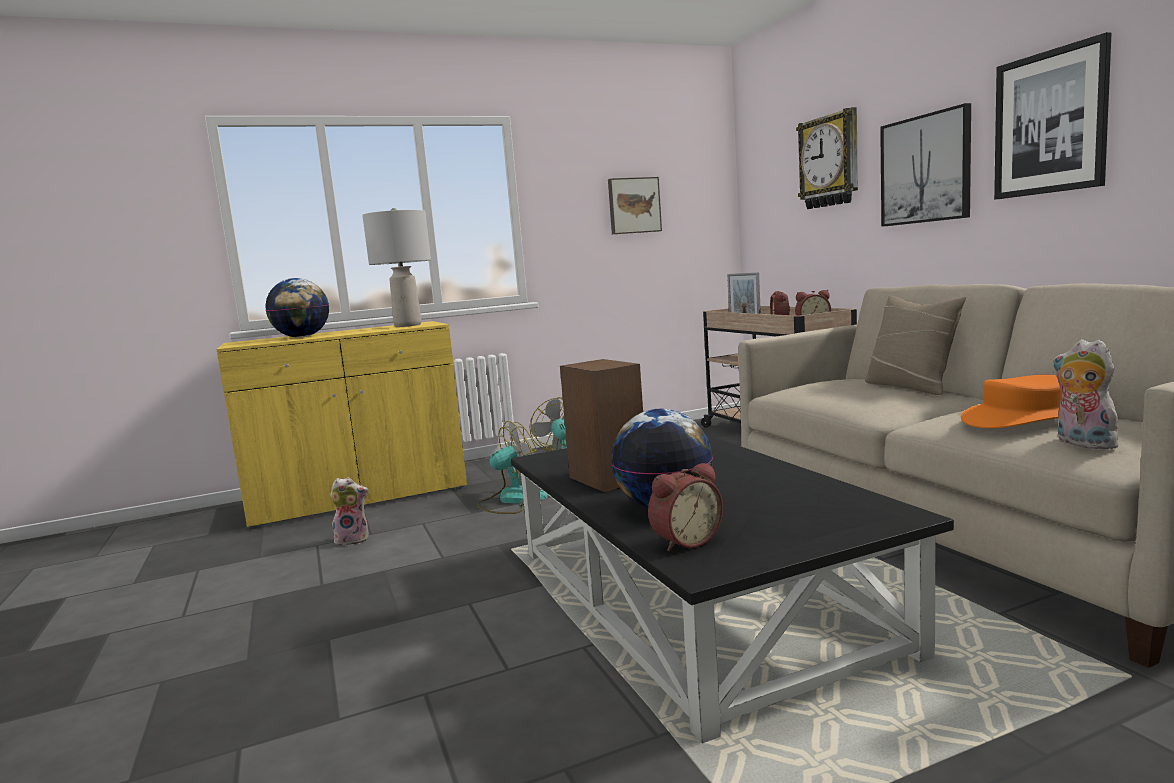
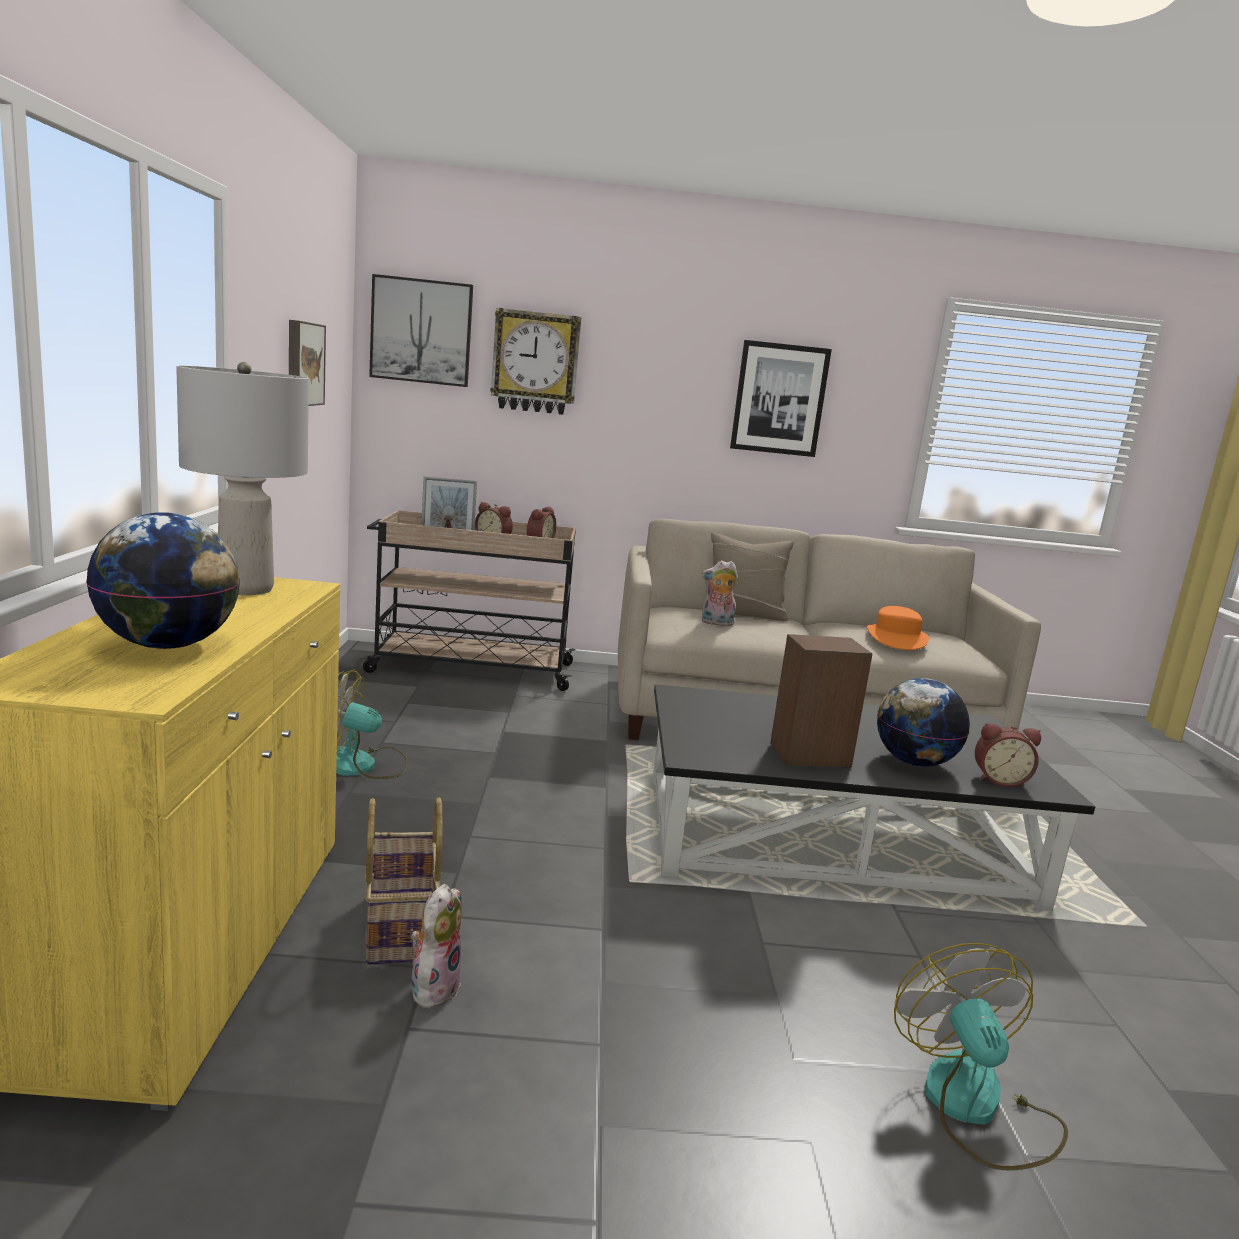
camera: 70 degrees left, 5 degrees up
fan [477,421,548,514] -> fan moved to [894,943,1068,1171]
alarm clock [648,462,723,552] -> alarm clock turned 105 degrees clockwise [975,723,1041,787]
picture [880,103,971,227] -> picture moved to [369,274,473,387]
plush toy [1053,339,1122,449] -> plush toy moved to [702,560,738,626]
none -> basket [365,797,443,965]

